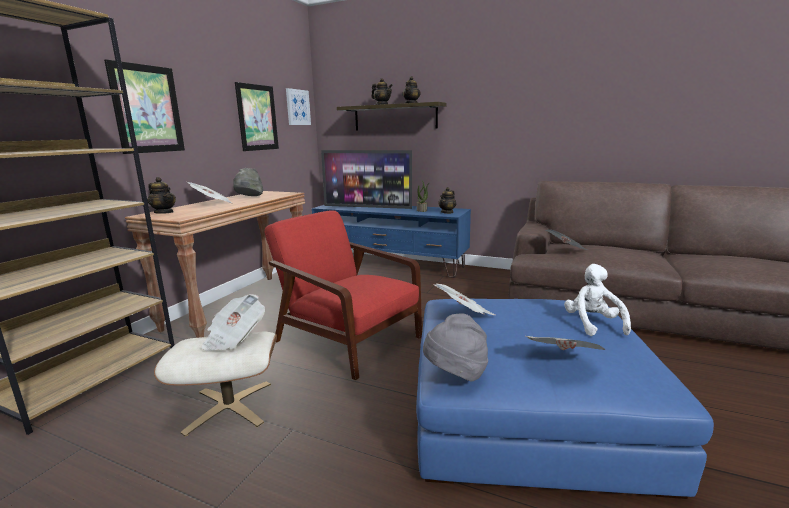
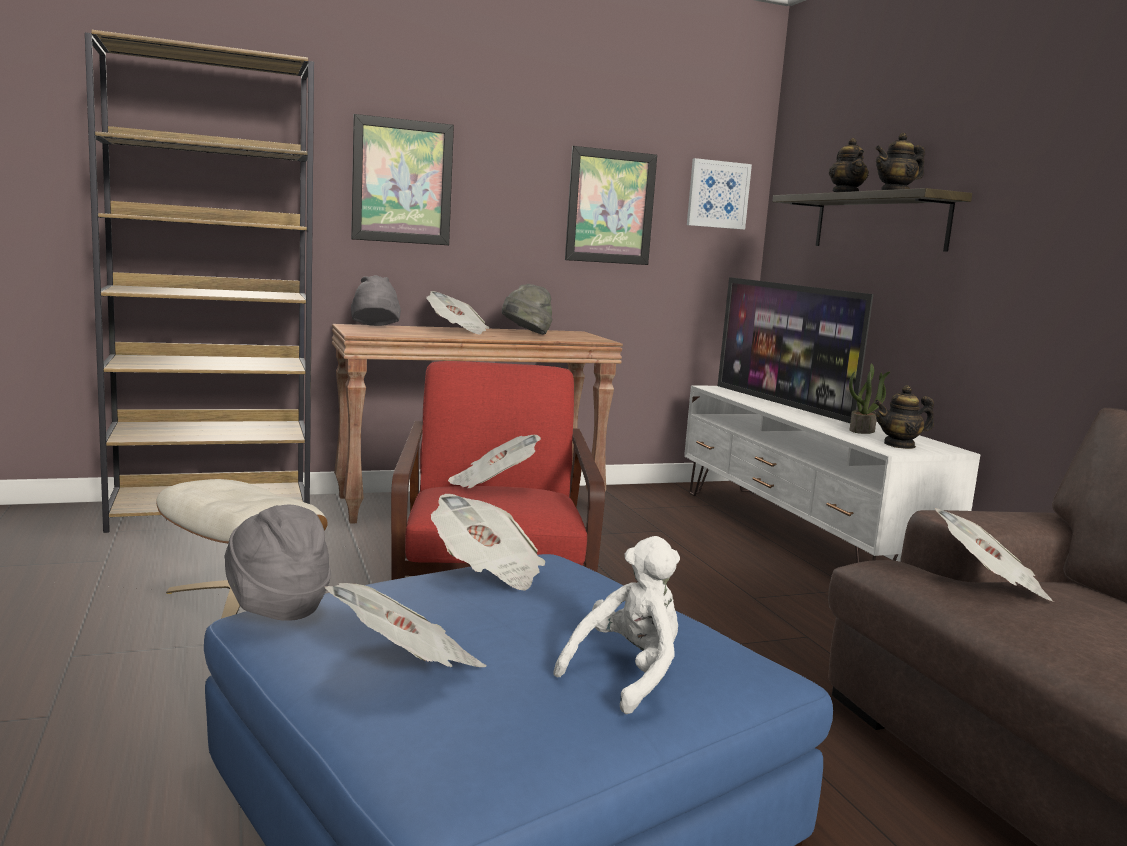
camera: 45 degrees right, 5 degrees down
teapot [147,177,176,214] -> grey hat [351,275,401,326]
newspaper [201,294,265,351] -> newspaper moved to [448,435,541,488]
blue tv stand [312,205,471,278] -> white tv stand [684,385,981,563]

